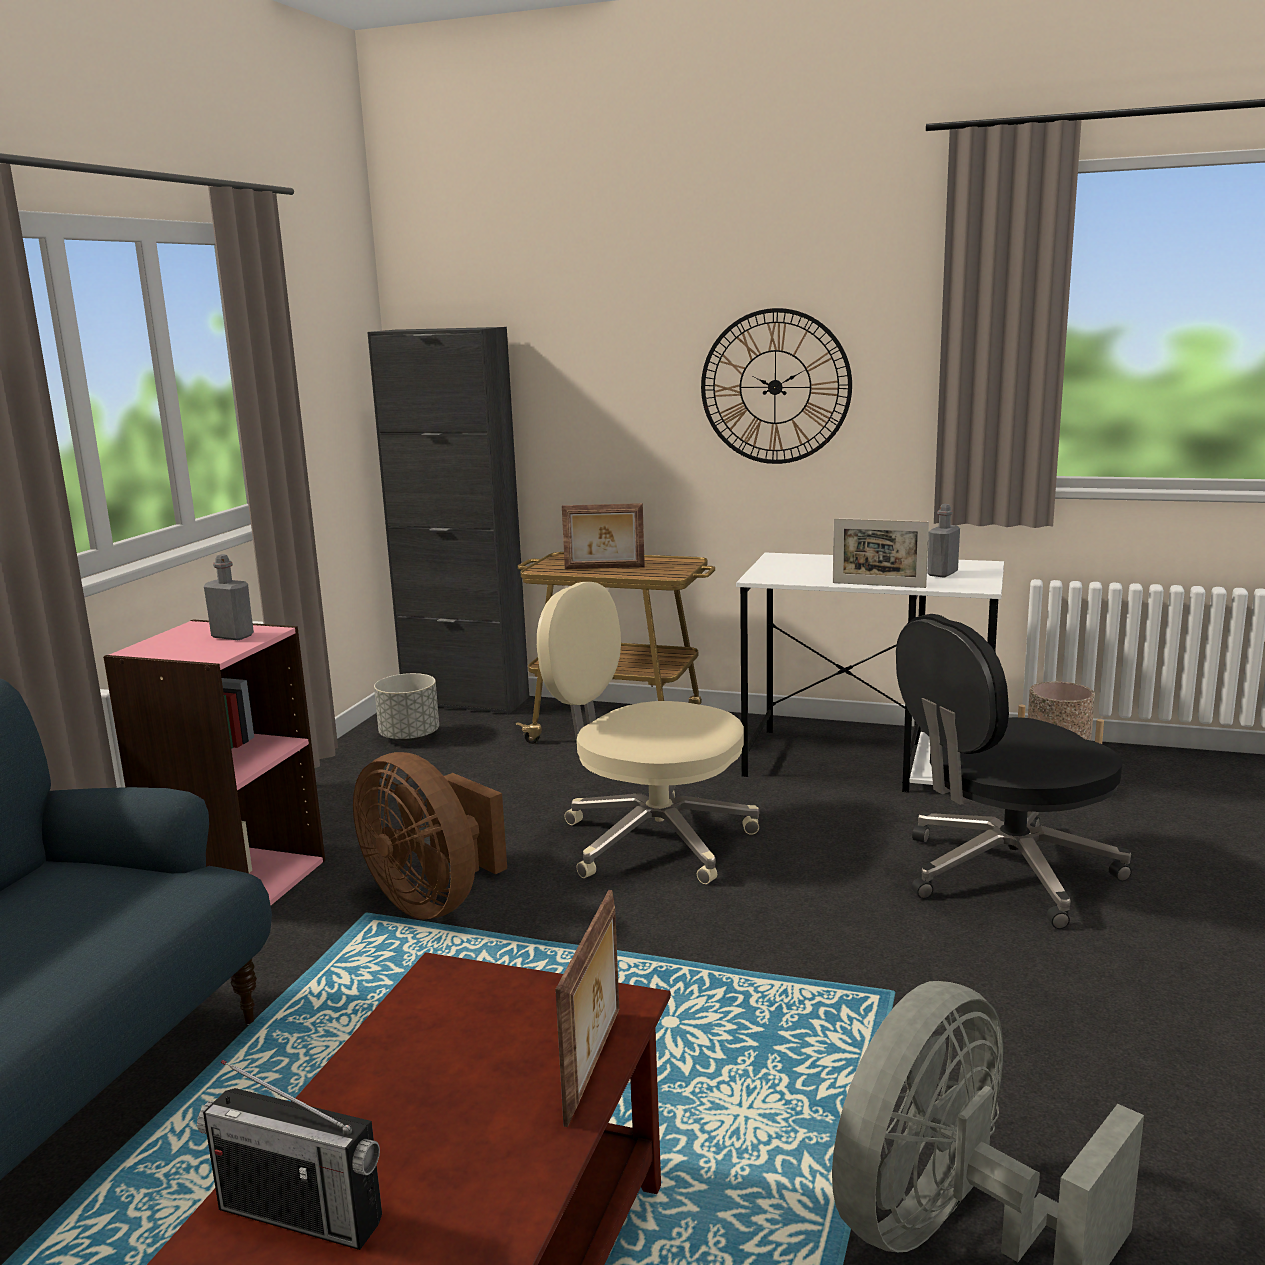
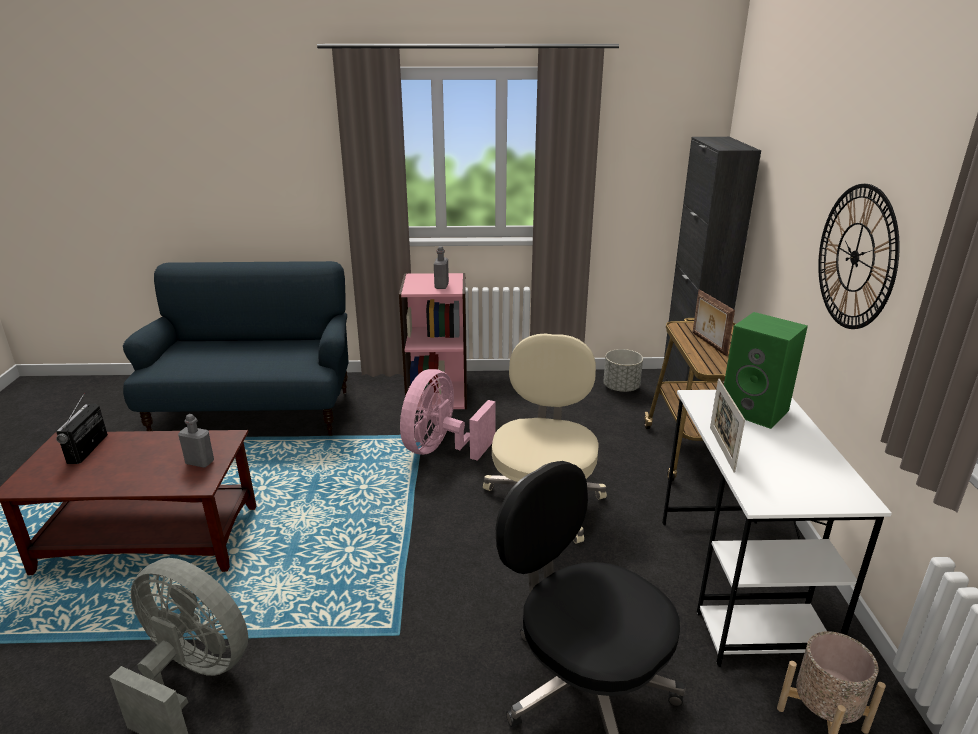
camera: 70 degrees right, 10 degrees up
brown fan [353,752,507,920] -> pink fan [400,369,496,461]
picture frame [555,890,619,1127] -> none
grey bottle [927,504,960,578] -> grey bottle moved to [178,414,214,468]
none -> green speaker [724,312,808,429]

